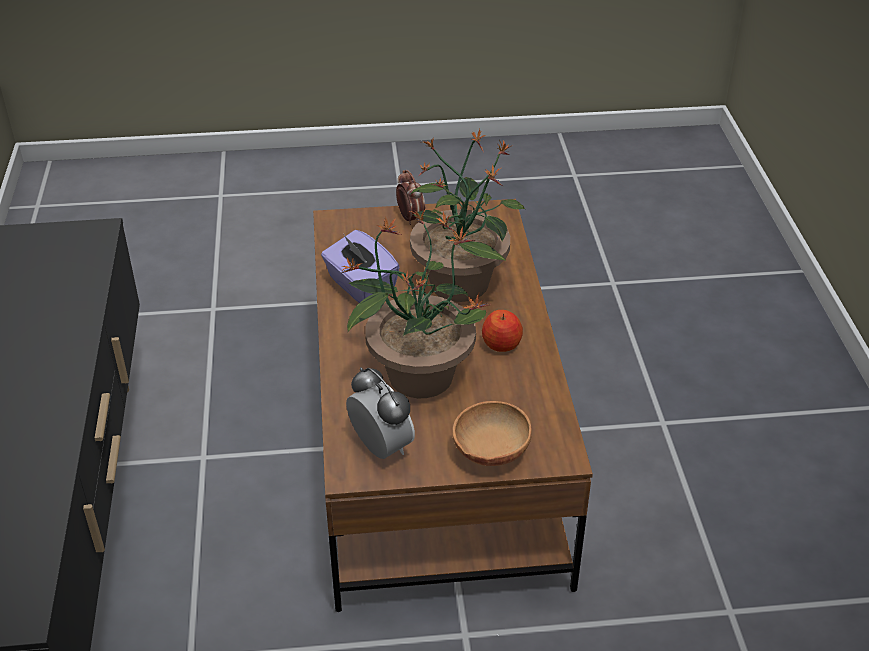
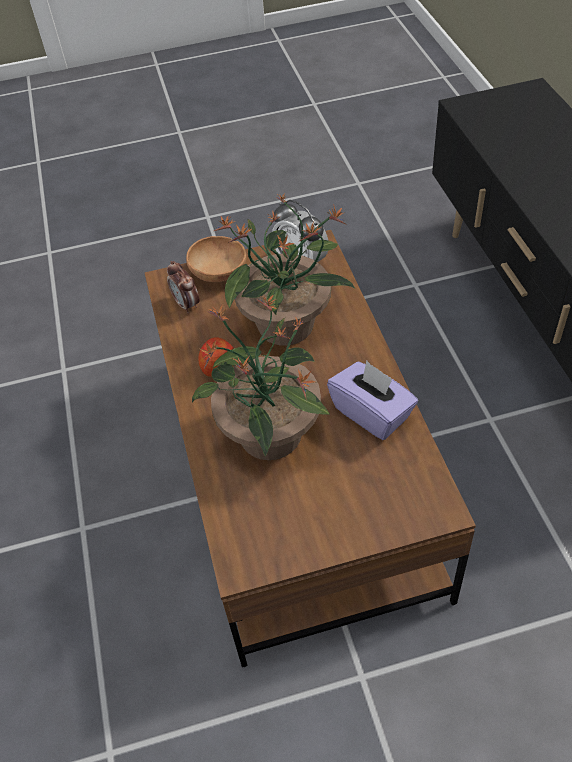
camera: 175 degrees right, 10 degrees up
alarm clock [396,170,425,225] -> alarm clock moved to [167,261,200,314]

